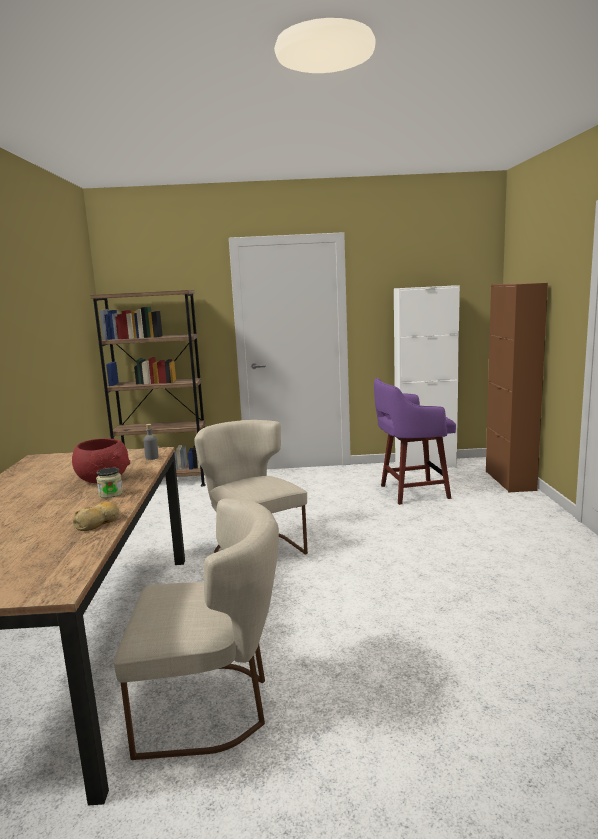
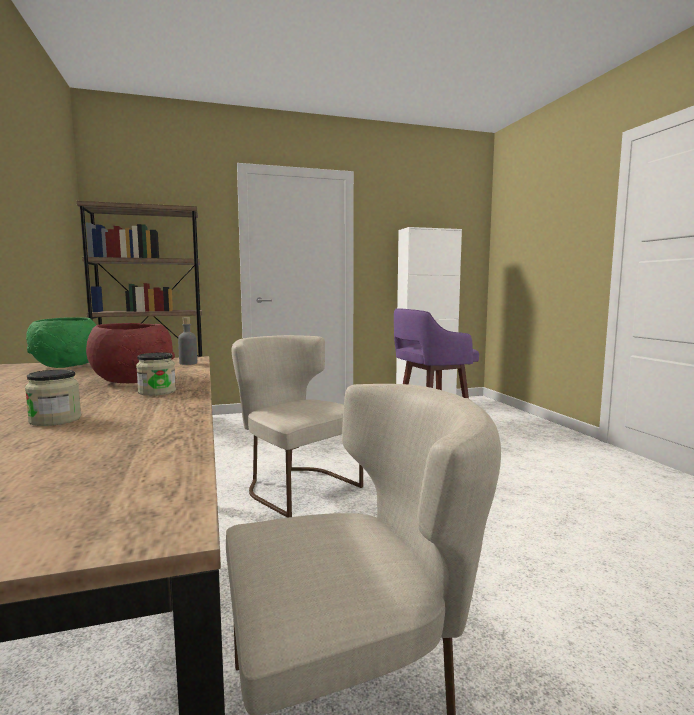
camera: 15 degrees left, 5 degrees down
bread [73,501,119,531] -> none
brown cabinet [486,283,548,492] -> none
none -> jar [25,369,81,426]
none -> green bowl [26,317,96,368]

